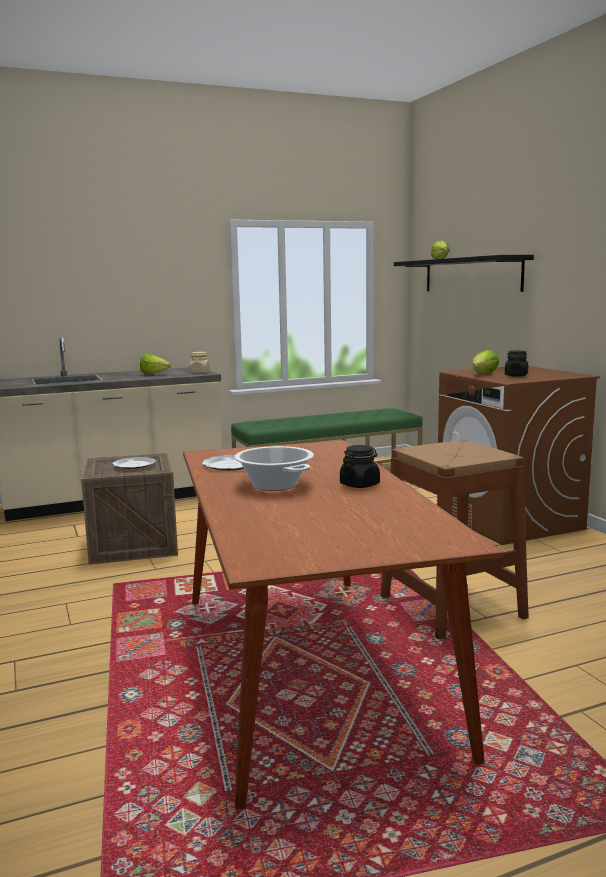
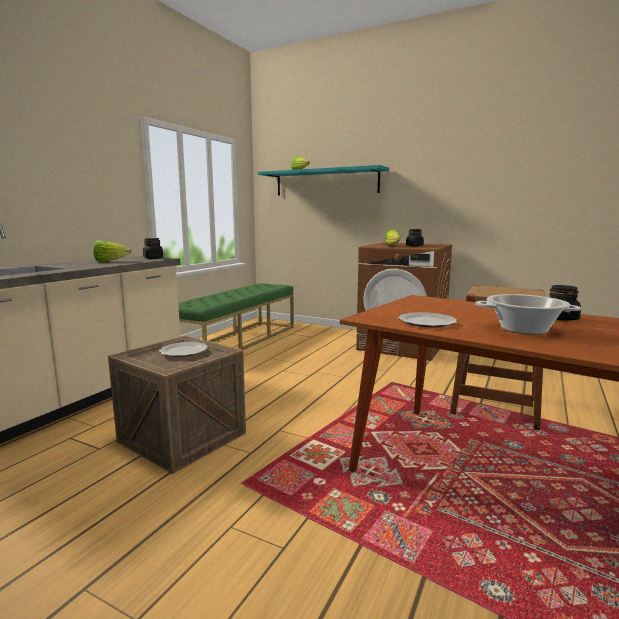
camera: 40 degrees left, 0 degrees up
beige jar [189,352,210,374] -> black jar [143,238,163,259]
black shelf [394,255,534,292] -> turquoise shelf [258,165,389,196]

